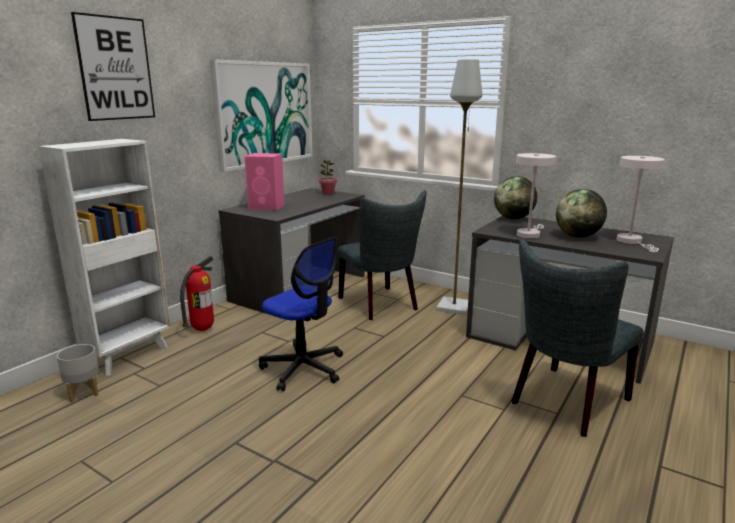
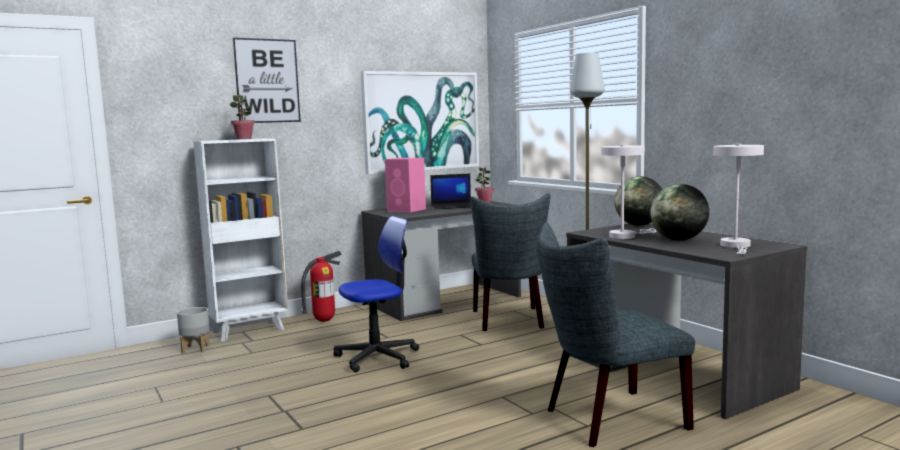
camera: 25 degrees right, 10 degrees down
office chair [259,237,343,391] -> office chair turned 90 degrees counterclockwise [334,216,419,372]
none -> potted plant [230,95,255,139]
none -> laptop [430,174,471,209]

